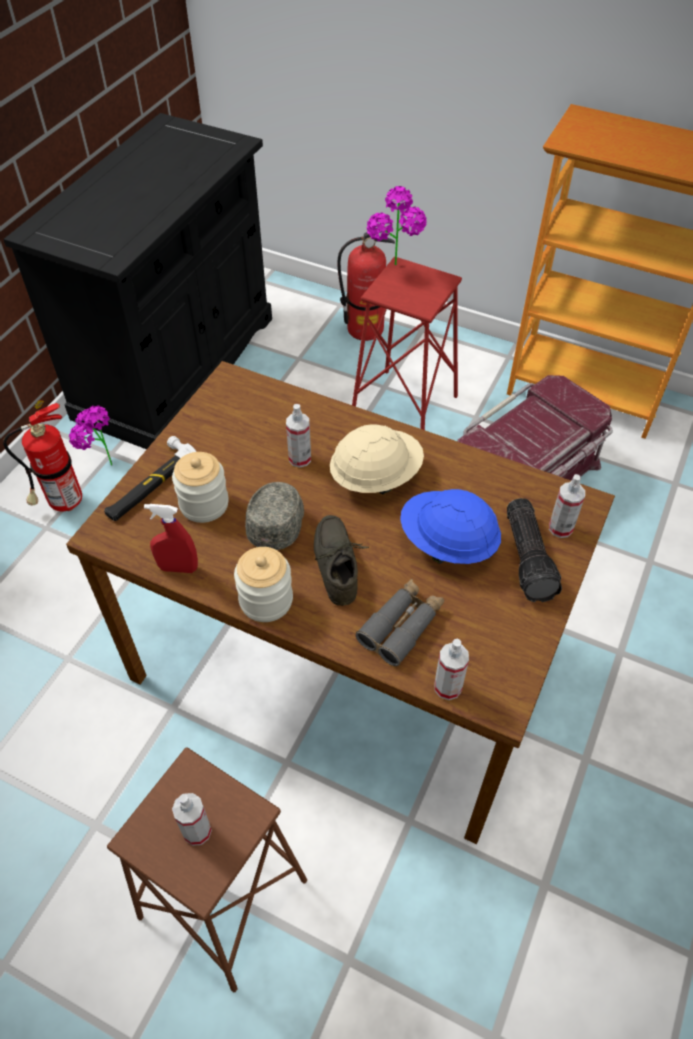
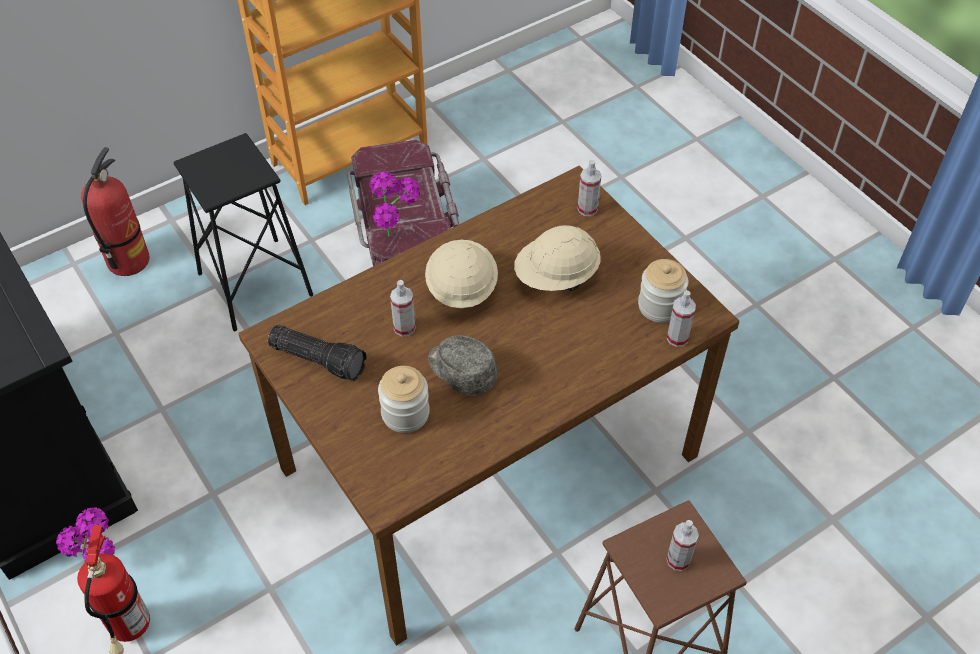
camera: 60 degrees left, 0 degrees up
hammer [104,436,196,521] -> none
red spray bottle [144,504,198,573] -> none
jar [234,547,293,622] -> jar moved to [638,259,688,323]
grey shoe [314,515,369,606] -> none
red stool [352,257,462,430] -> black stool [173,133,313,332]
grey binoculars [356,579,444,666] -> none
potted plant [367,186,427,265] -> potted plant moved to [370,171,421,237]
blue hard hat [400,489,501,564] -> beige hard hat [514,225,601,291]
flashlight [507,498,562,602] -> flashlight moved to [268,325,367,381]

